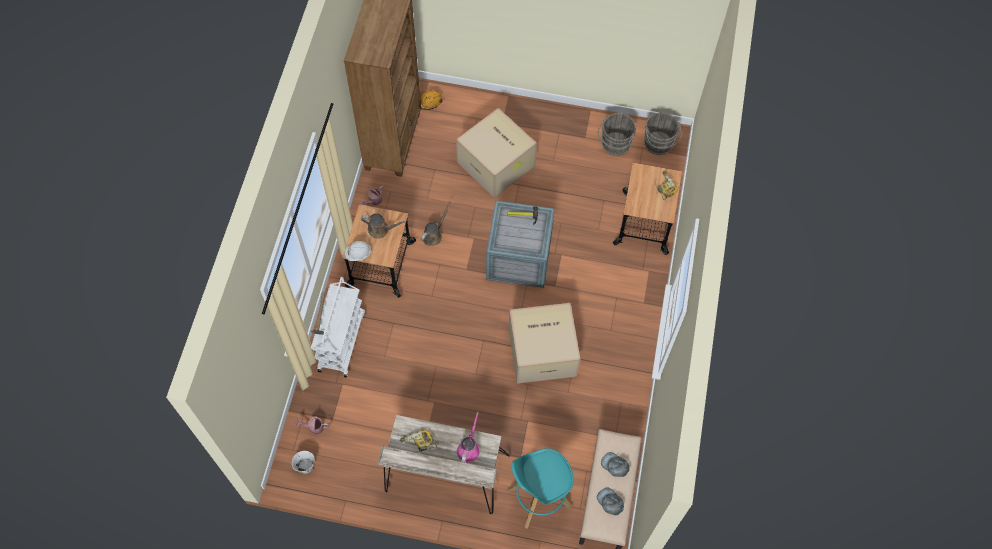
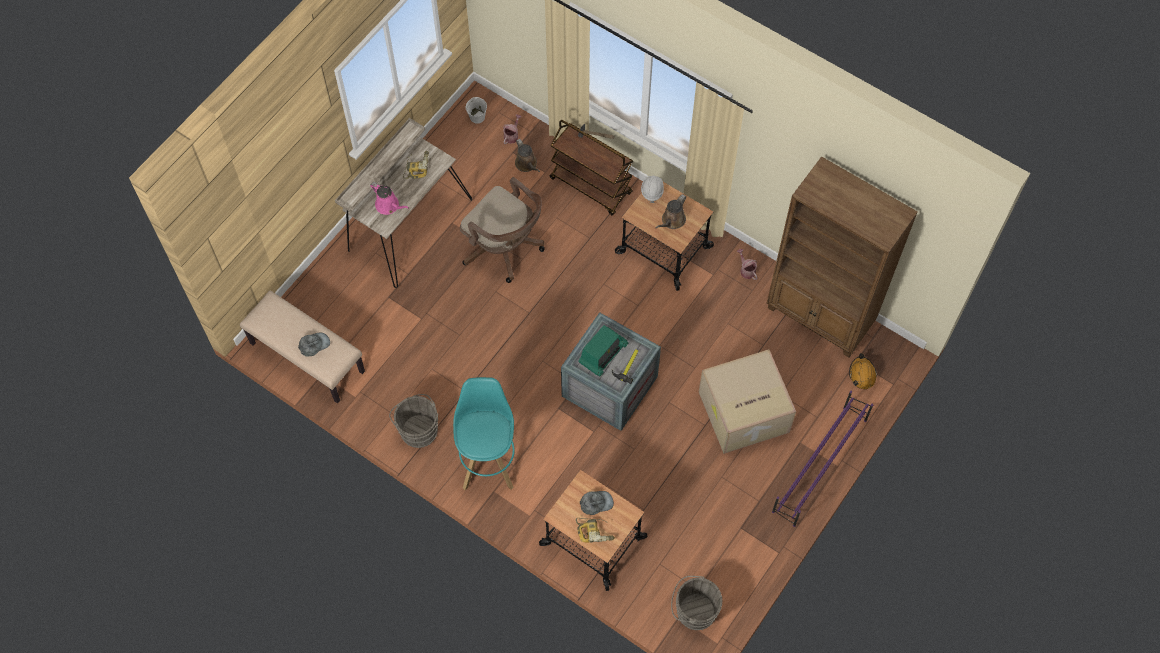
camera: 115 degrees right, 0 degrees up
white cart [311,277,365,377] -> brown cart [550,120,633,215]
brown watering can [421,206,450,246] -> brown watering can moved to [515,139,540,172]
turquoise stool [507,448,574,529] -> turquoise stool moved to [453,377,515,490]
cardboard box [508,303,581,384] -> none
grey cap [597,488,624,515] -> grey cap moved to [580,491,614,515]
grey bucket [598,113,636,156] -> grey bucket moved to [389,394,438,448]
none -> brown office chair [460,177,545,283]
none -> radio [578,325,629,376]
none -> purple shoe rack [772,391,873,527]

